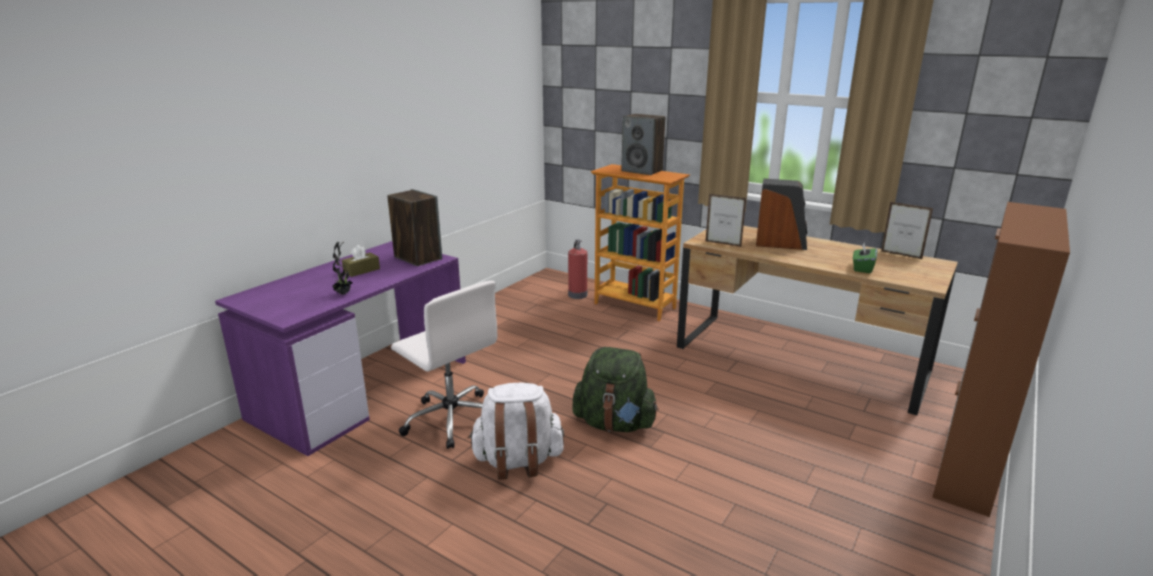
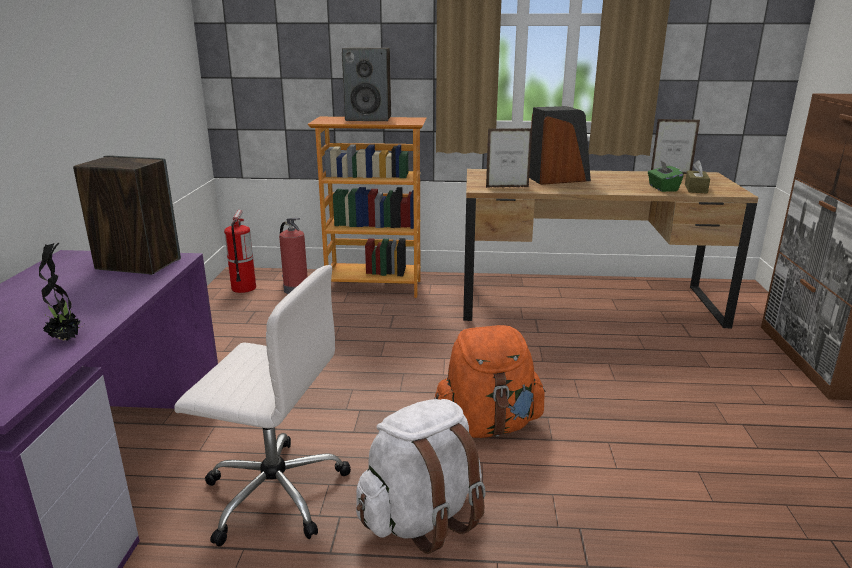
camera: 30 degrees left, 0 degrees up
brown tissue box [342,245,380,277] -> brown tissue box moved to [685,160,710,193]
green backpack [572,347,659,432] -> orange backpack [434,325,546,438]
none -> fire extinguisher [224,210,256,293]

